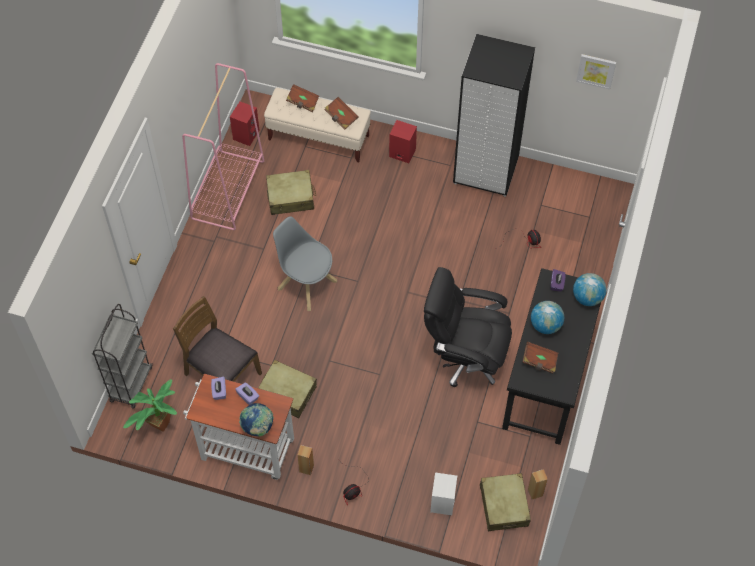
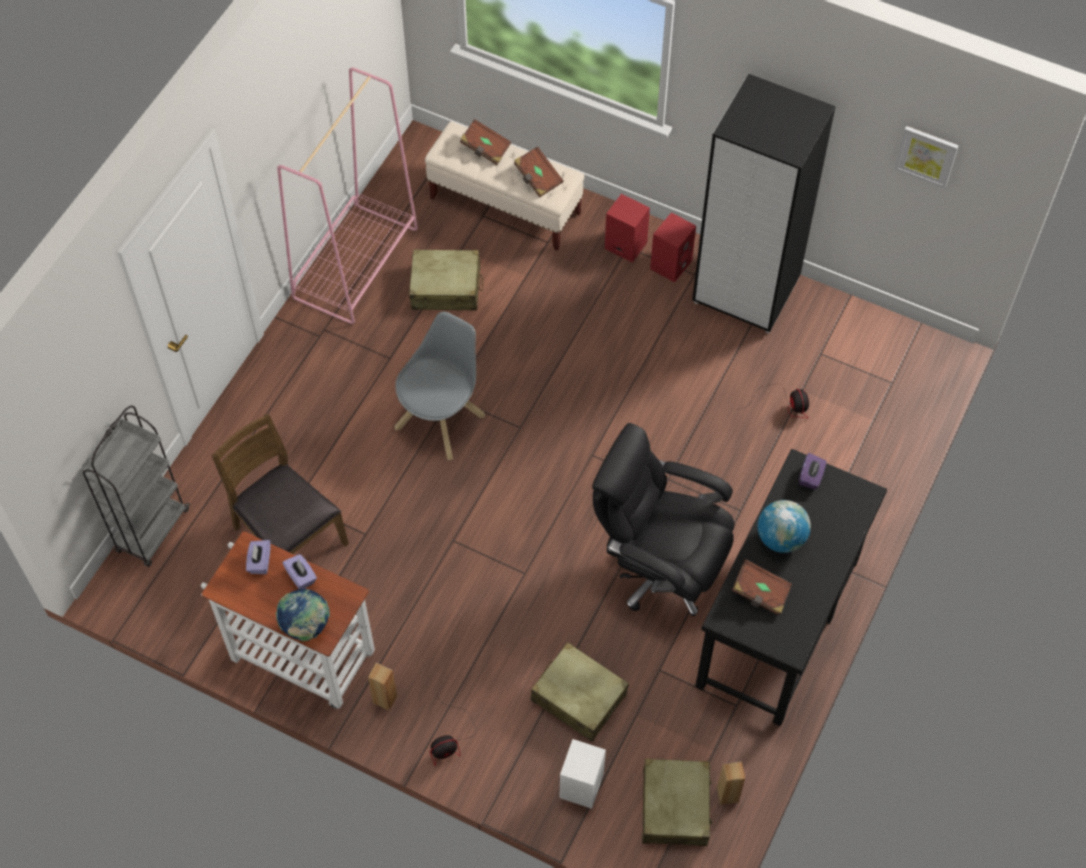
camera: 10 degrees right, 0 degrees up
potted plant [124,379,177,432] -> none
red speaker [230,101,260,146] -> red speaker moved to [650,212,696,283]
beige suitcase [258,360,317,418] -> beige suitcase moved to [531,642,629,742]
grey chair [273,216,337,311] -> grey chair turned 75 degrees clockwise [395,312,485,460]
globe [573,273,607,306] -> none

